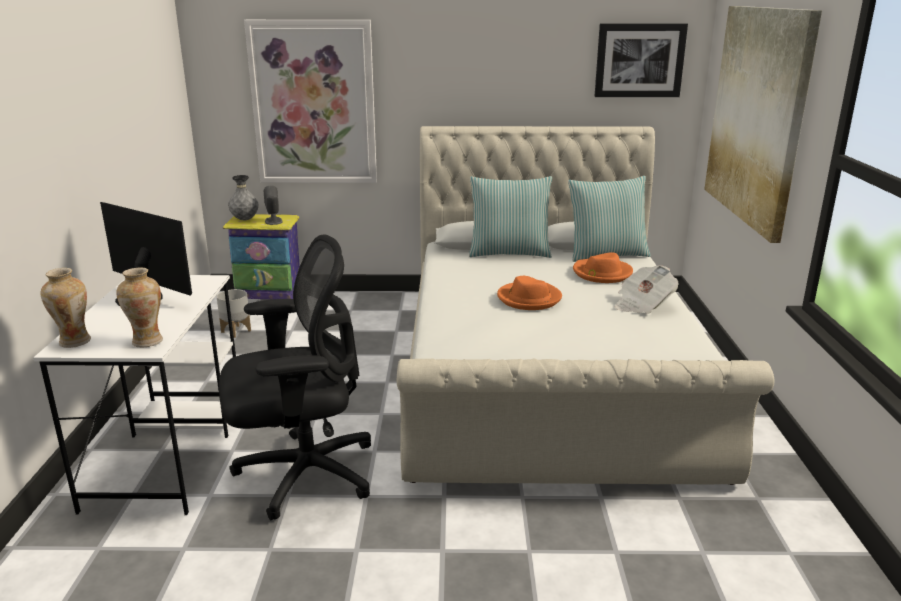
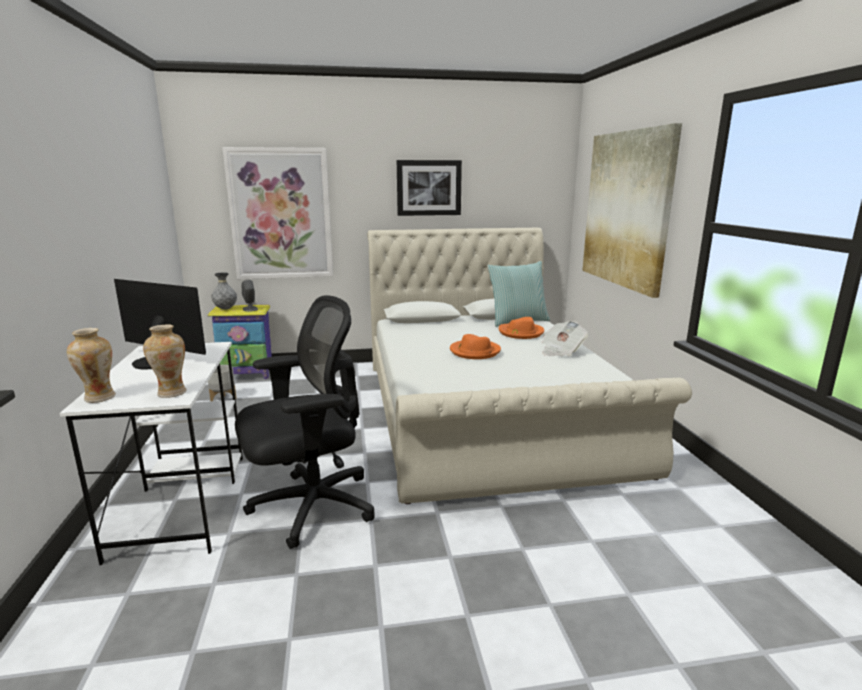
camera: 10 degrees left, 5 degrees down
pillow [469,176,552,258] -> none
picture [595,23,688,97] -> picture moved to [397,160,462,216]

